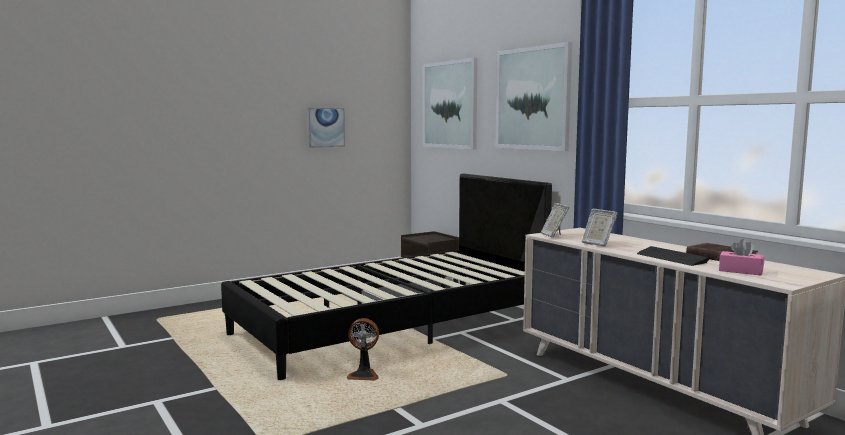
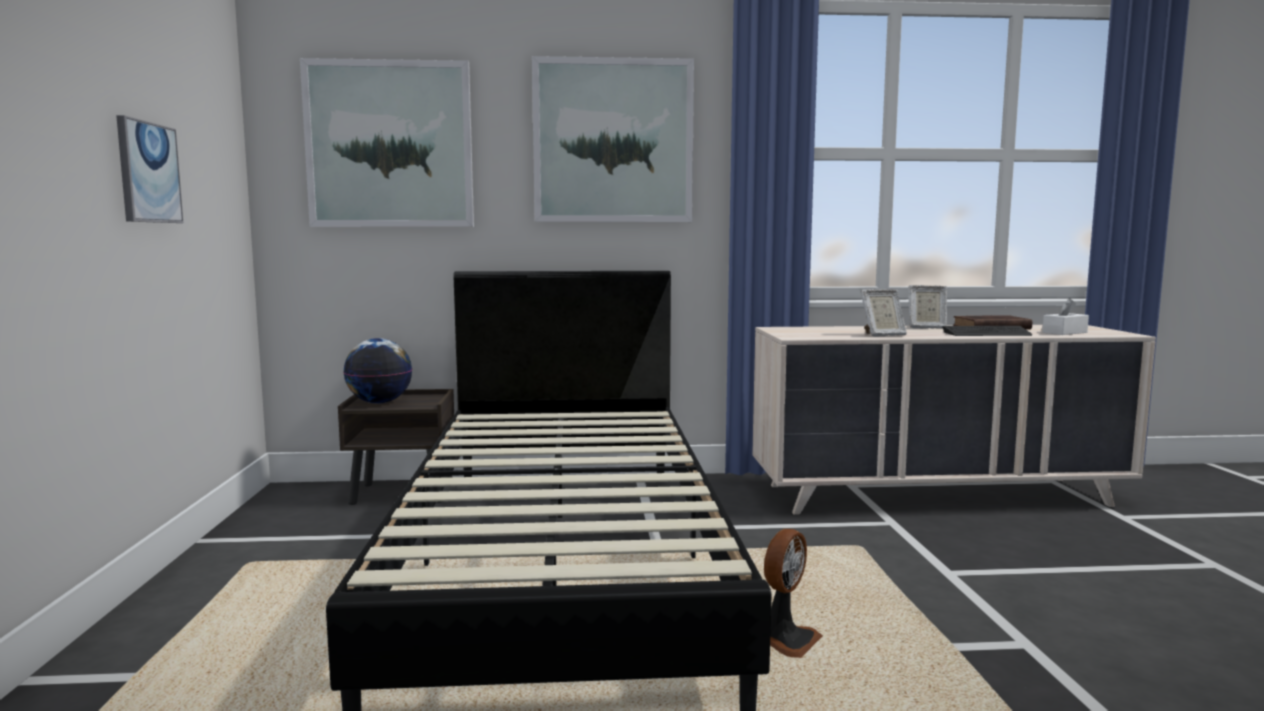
camera: 60 degrees left, 0 degrees up
picture frame [541,203,570,238] -> picture frame moved to [908,285,947,328]
pink tissue box [719,239,764,276] -> white tissue box [1042,298,1089,335]
none -> globe [343,338,412,404]

